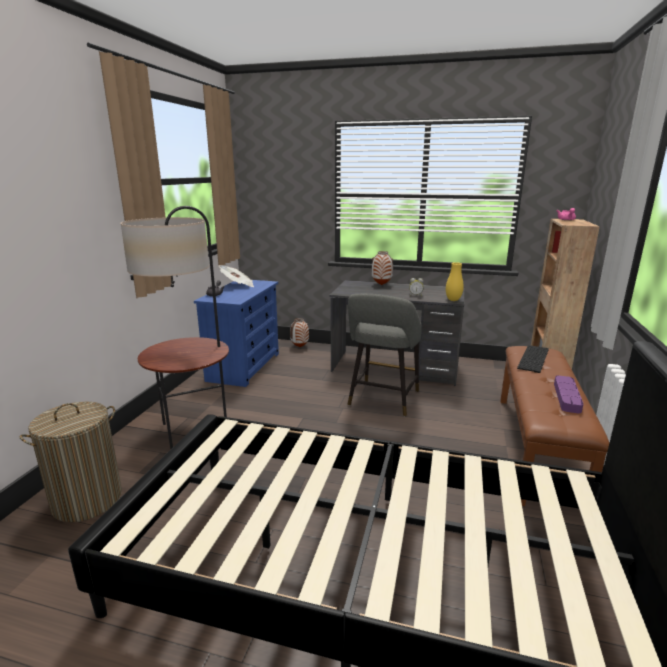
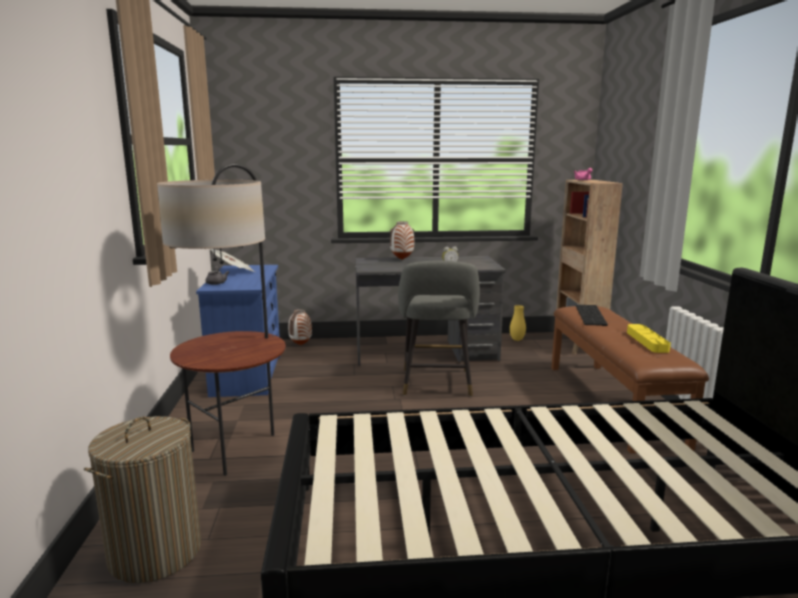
camera: 20 degrees left, 5 degrees down
yellow vase [446,262,464,301] -> yellow vase moved to [510,305,526,341]
purple tray [554,375,584,413] -> yellow tray [627,324,671,353]

